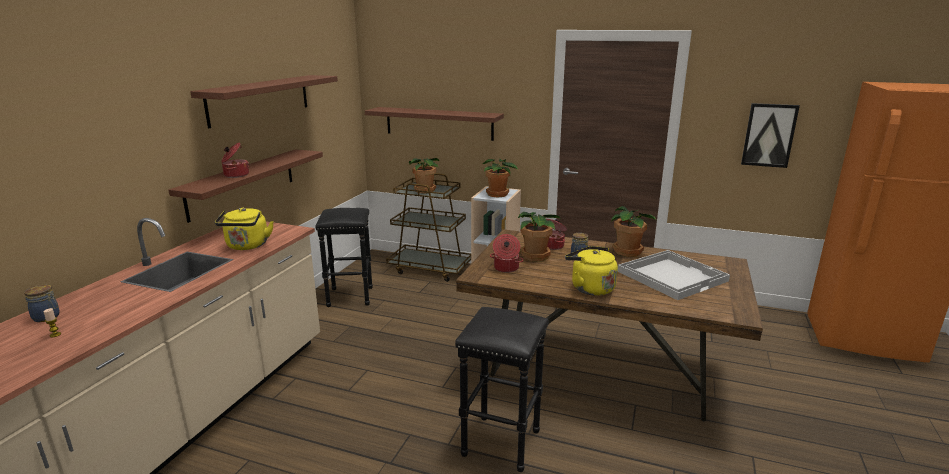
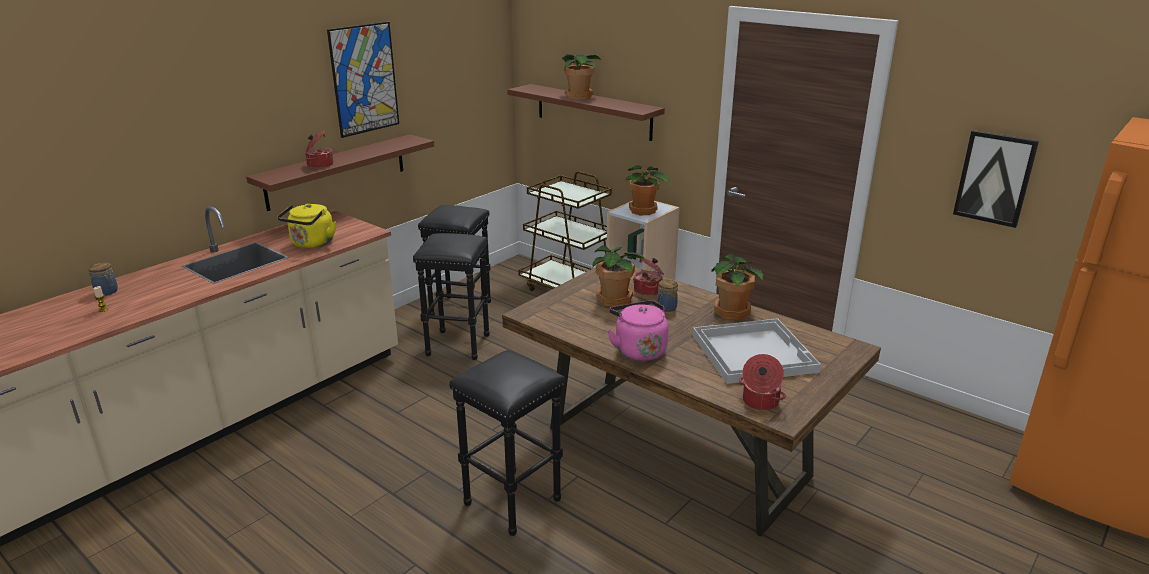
camera: 20 degrees right, 5 degrees up
brown shelf [190,75,338,128] -> picture [327,22,399,138]
potted plant [409,158,439,194] -> potted plant moved to [562,54,602,100]
cooking pot [490,234,524,273] -> cooking pot moved to [739,354,786,411]
yellow kettle [565,246,618,296] -> pink kettle [608,300,668,361]
none -> black stool [413,233,490,360]

